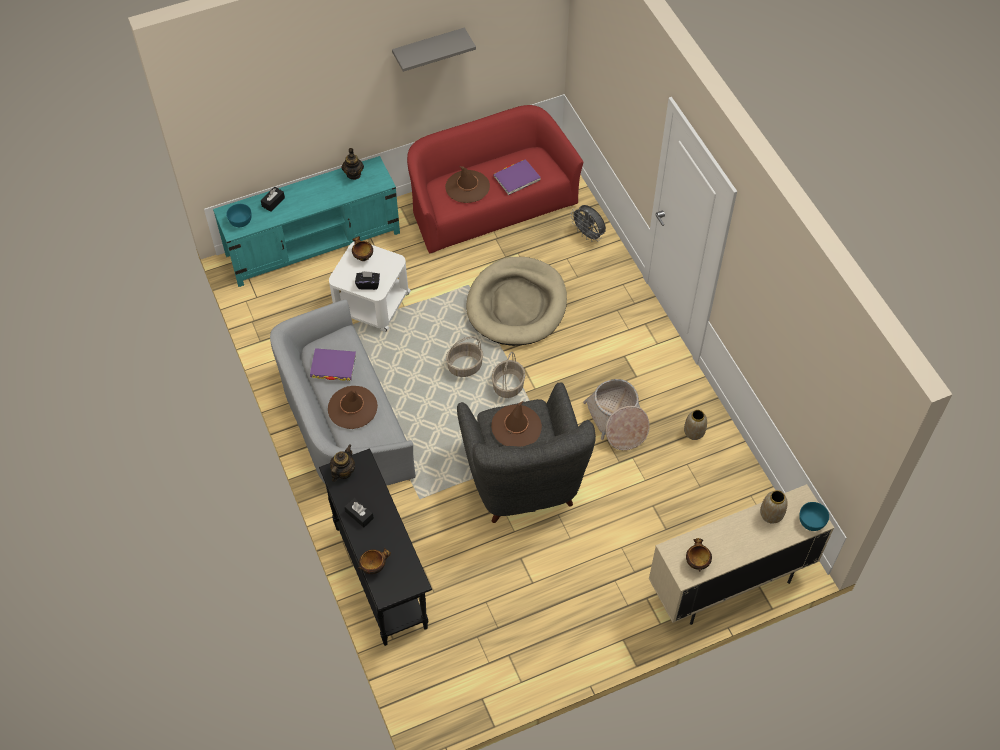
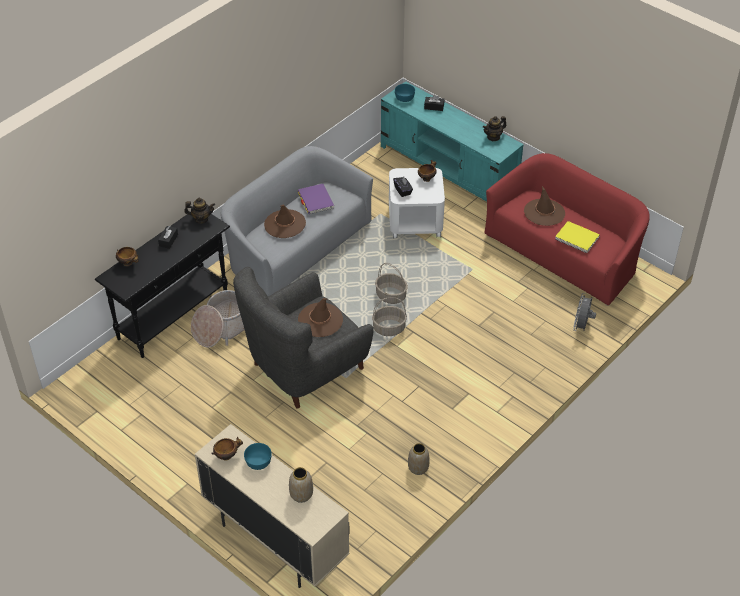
camera: 65 degrees right, 10 degrees down
grey shelf [392,28,476,72] -> none
beige dog bed [466,257,567,346] -> none
purple book [493,159,541,195] -> yellow book [555,221,600,253]
basket [583,379,650,450] -> basket moved to [191,290,245,348]
turquoise bowl [799,502,829,531] -> turquoise bowl moved to [244,443,272,470]

